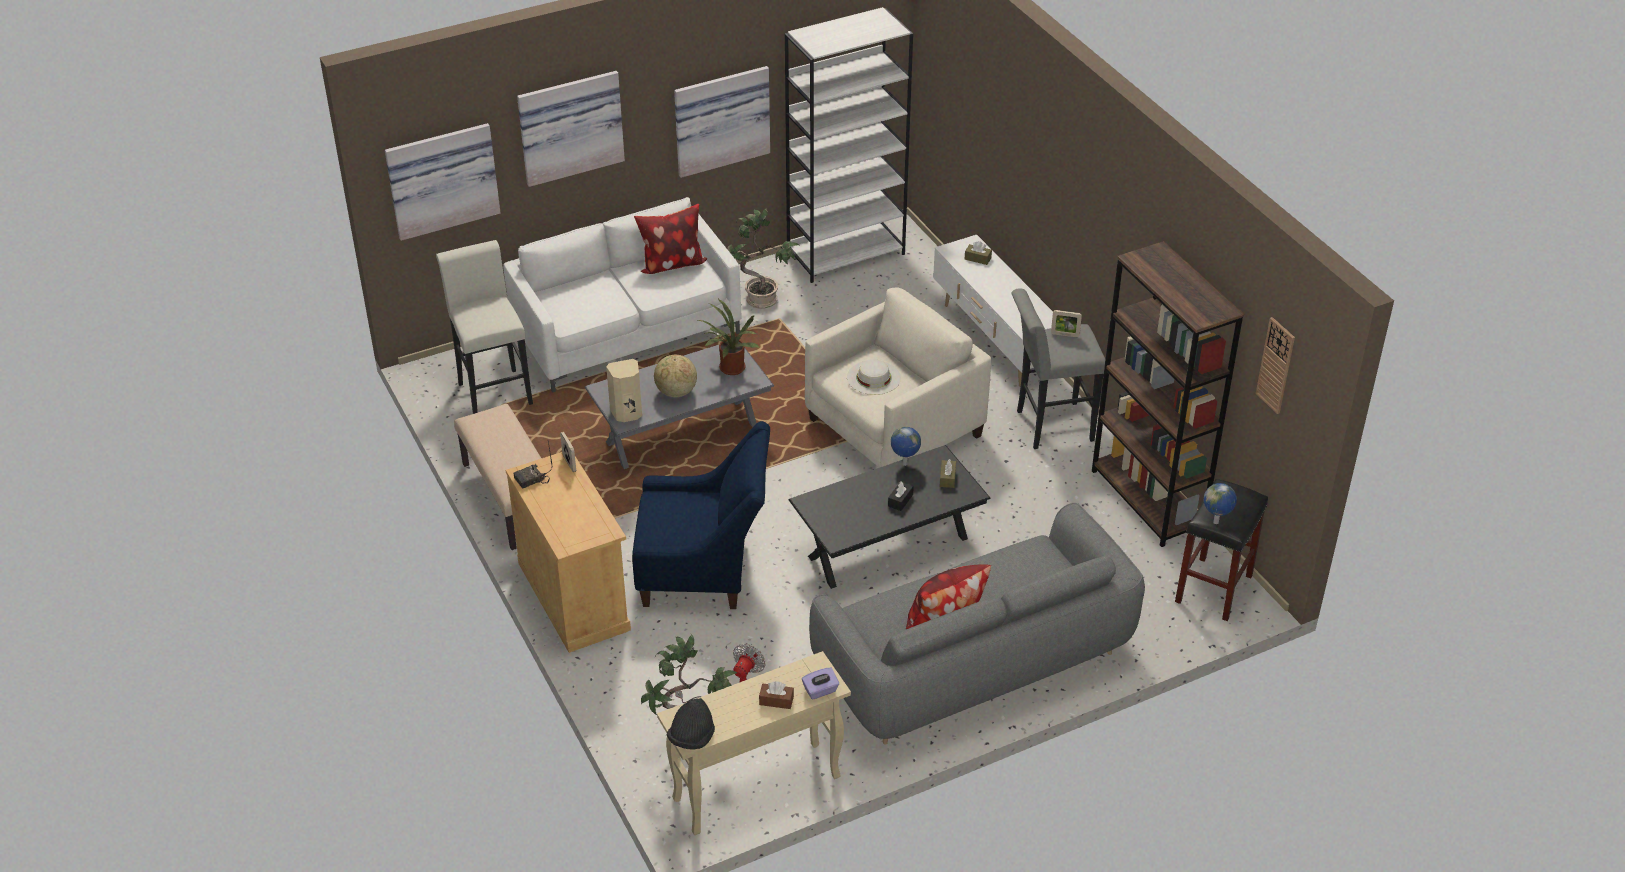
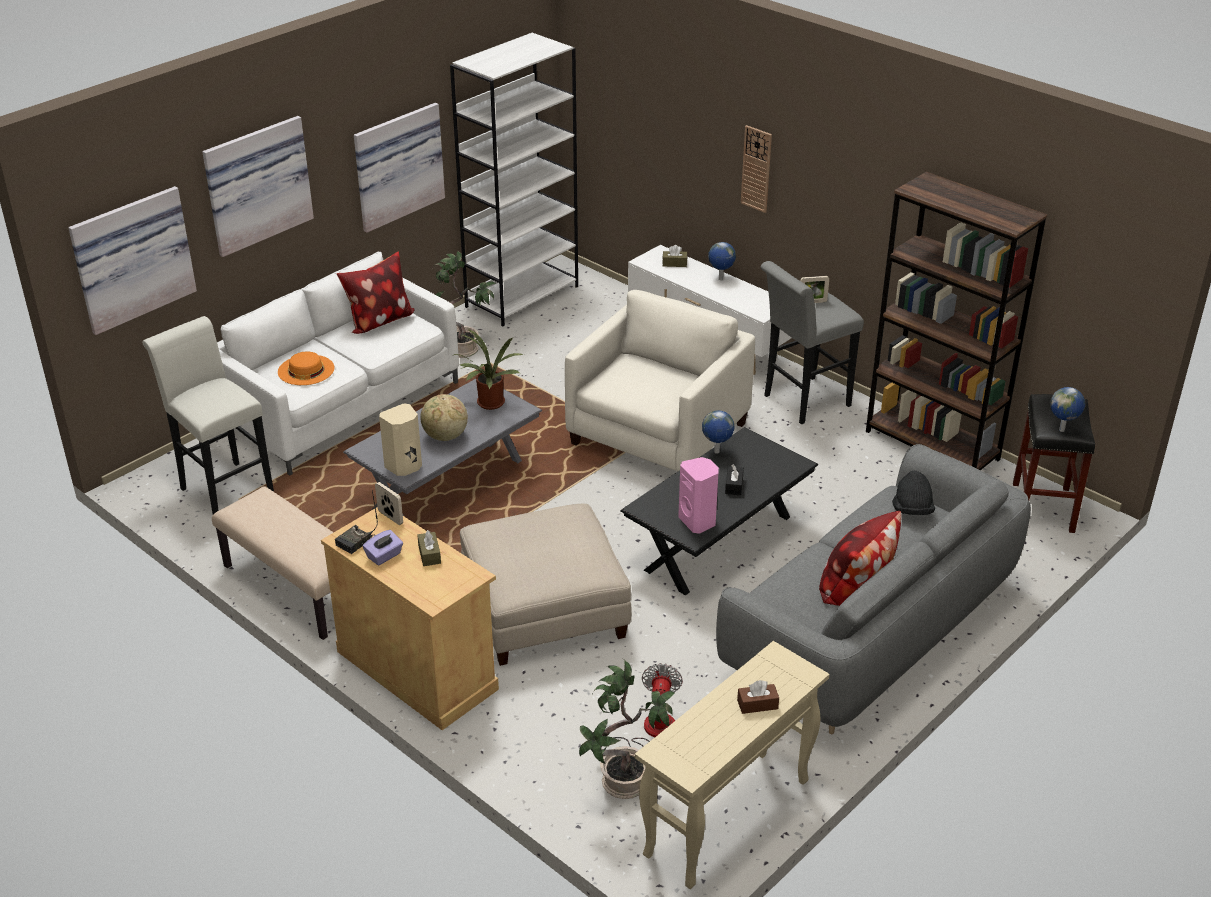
camera: 20 degrees left, 5 degrees down
blue armchair [632,421,770,609] -> beige ottoman [460,503,632,666]
black hat [667,698,715,750] -> black hat moved to [892,471,935,515]
purple tissue box [802,668,839,700] -> purple tissue box moved to [363,530,403,565]
white hat [847,359,901,395] -> none
brown tissue box [940,459,956,488] -> brown tissue box moved to [417,530,441,566]
wall clock [1256,317,1295,414] -> wall clock moved to [741,125,772,213]
none -> orange hat [278,351,334,385]
none -> pink speaker [678,457,719,534]
none -> globe [708,242,736,280]

